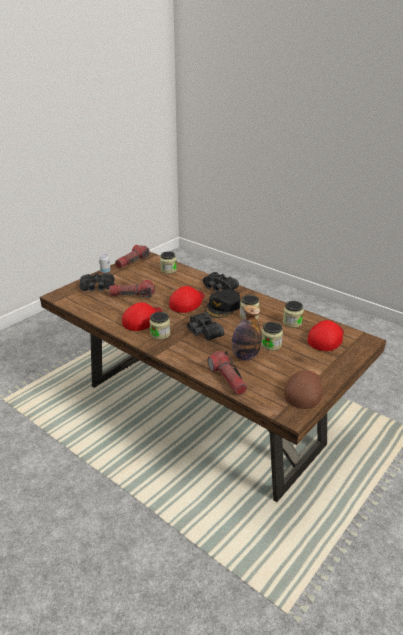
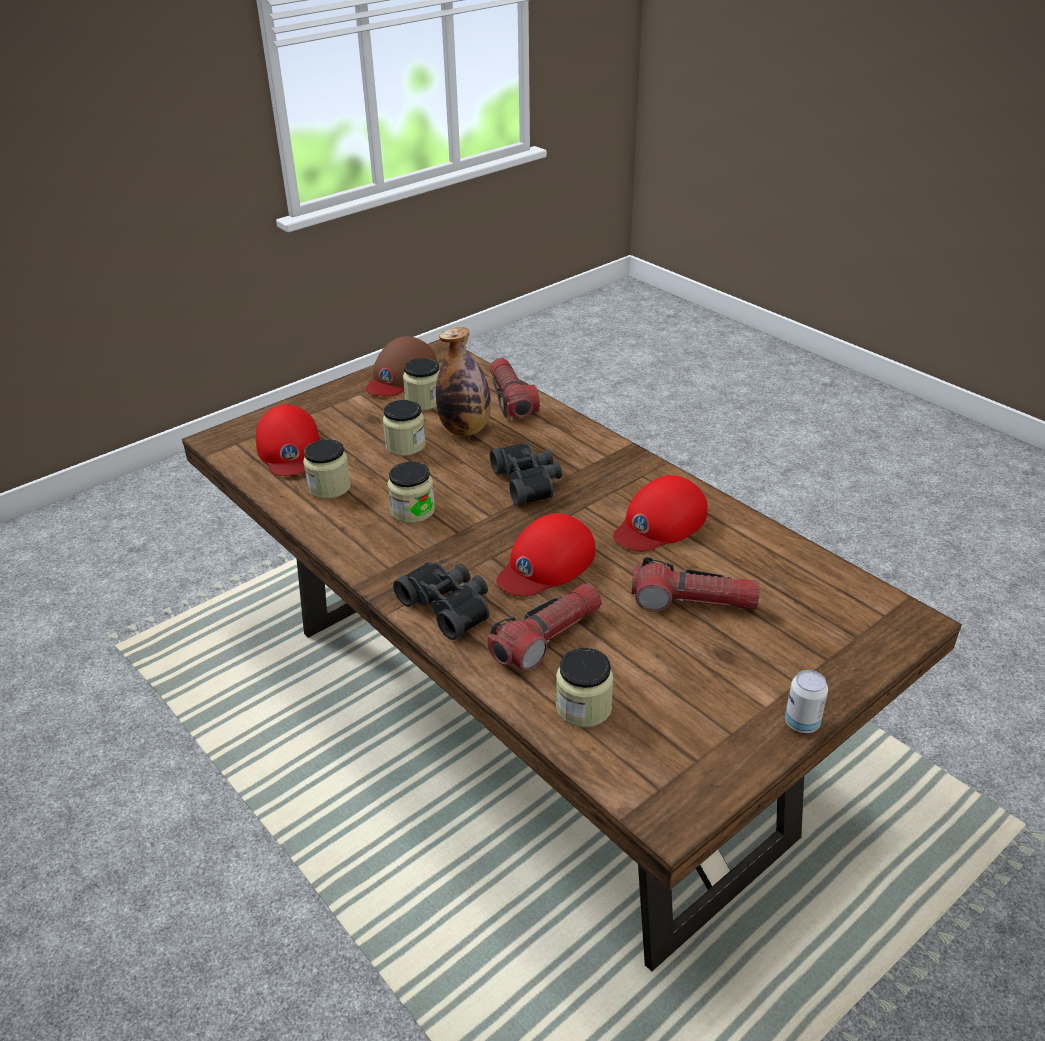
camera: 170 degrees left, 5 degrees up
black binoculars [79,273,114,292] -> none
flashlight [115,245,150,268] -> flashlight moved to [488,583,602,671]
jar [150,312,170,340] -> jar moved to [403,358,440,410]
black cap [205,289,240,318] -> none
red cap [308,320,344,351] -> red cap turned 60 degrees counterclockwise [256,404,320,476]

